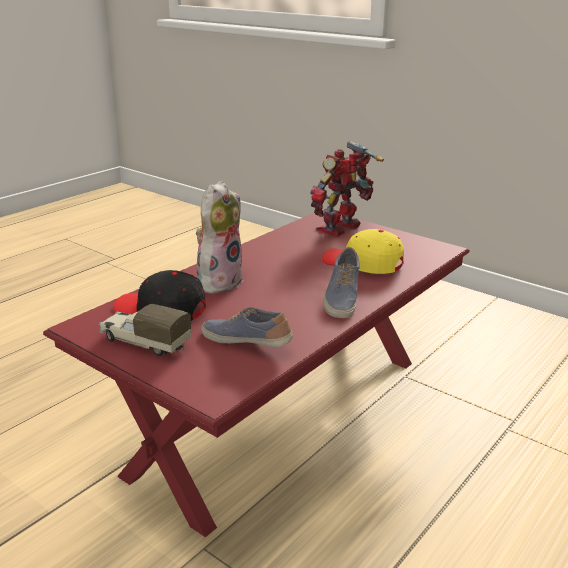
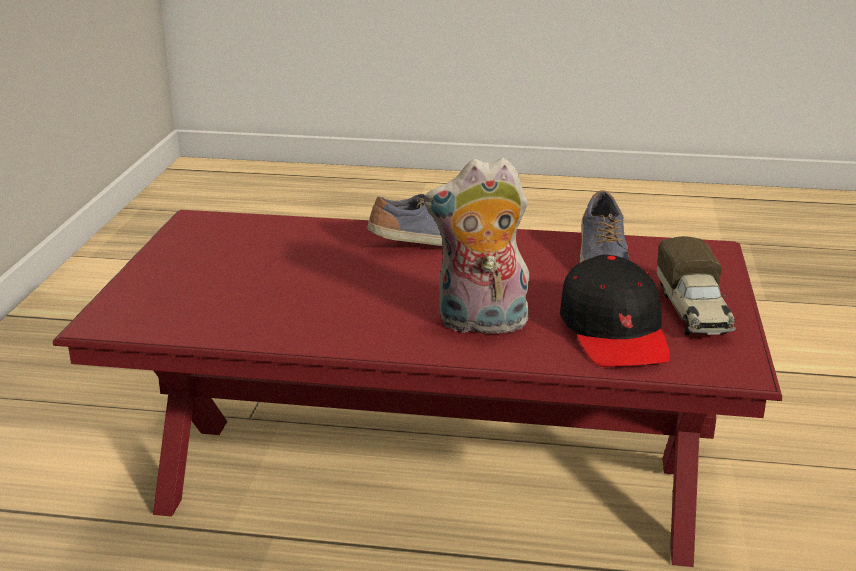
camera: 120 degrees left, 0 degrees up
toy robot [310,141,384,237] -> none
yellow cap [322,229,404,274] -> none

